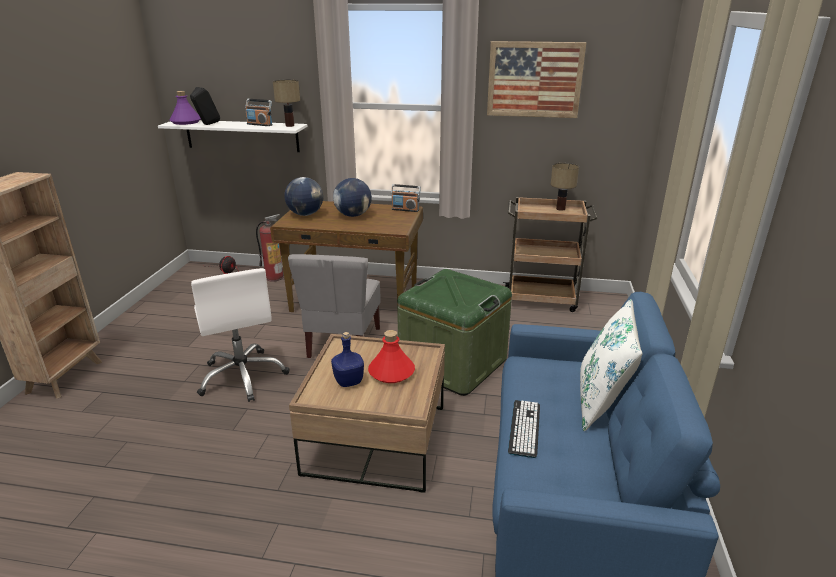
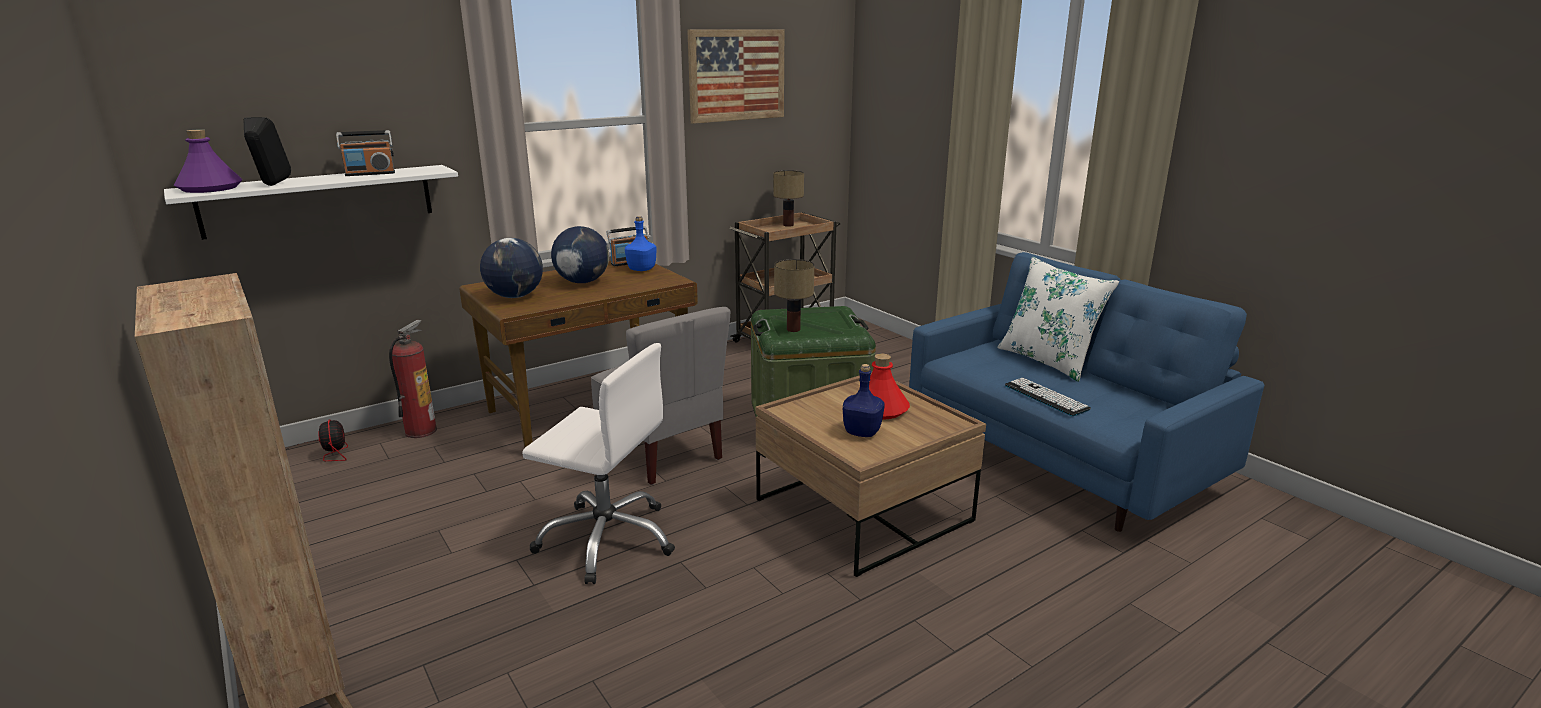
camera: 45 degrees left, 5 degrees down
table lamp [273,79,300,127] -> table lamp moved to [774,259,814,332]
none -> blue bottle [625,216,657,271]

